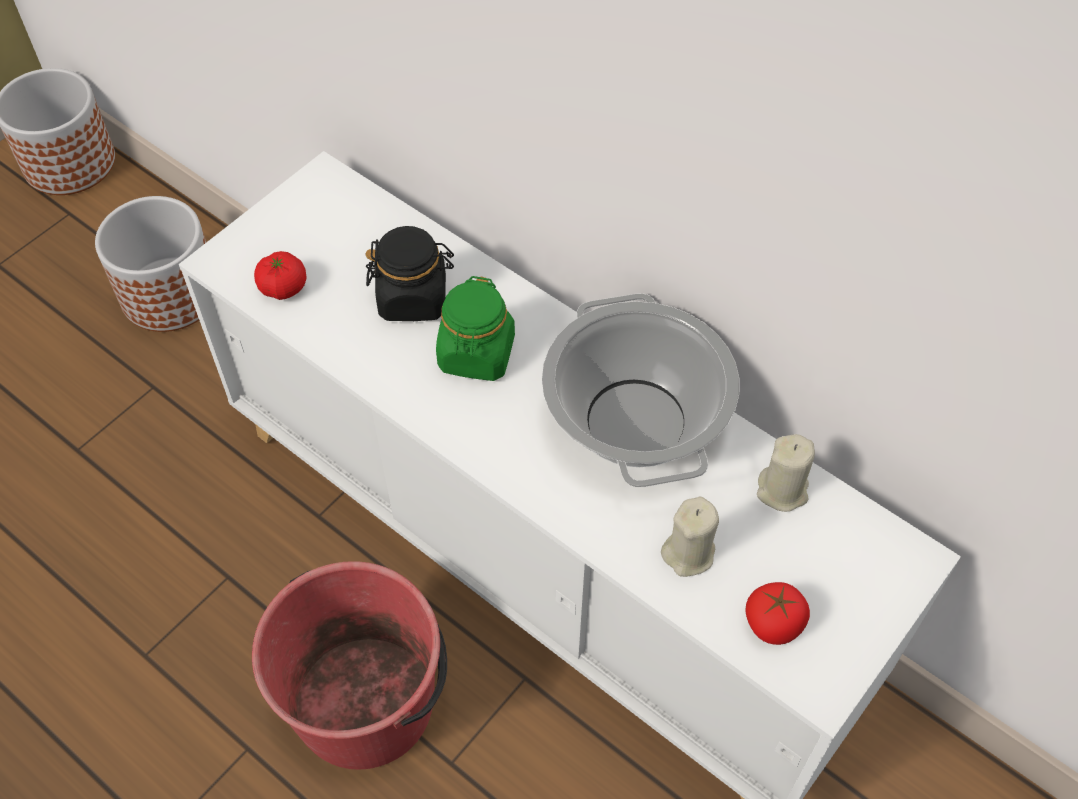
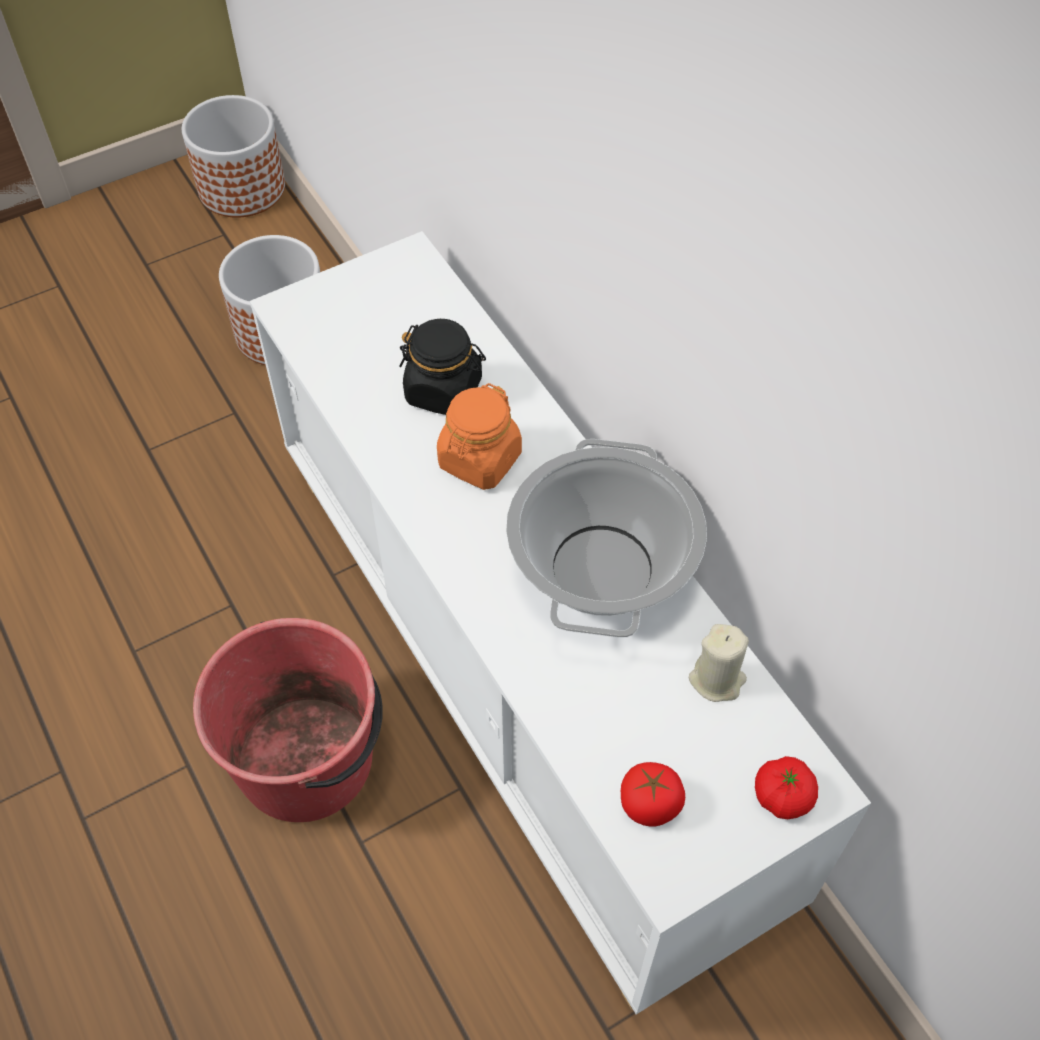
camera: 20 degrees right, 0 degrees up
tomato [254,251,307,300] -> tomato moved to [755,756,818,819]
green jar [436,276,515,381] -> orange jar [437,383,522,490]
beige candle [661,496,719,577] -> none

